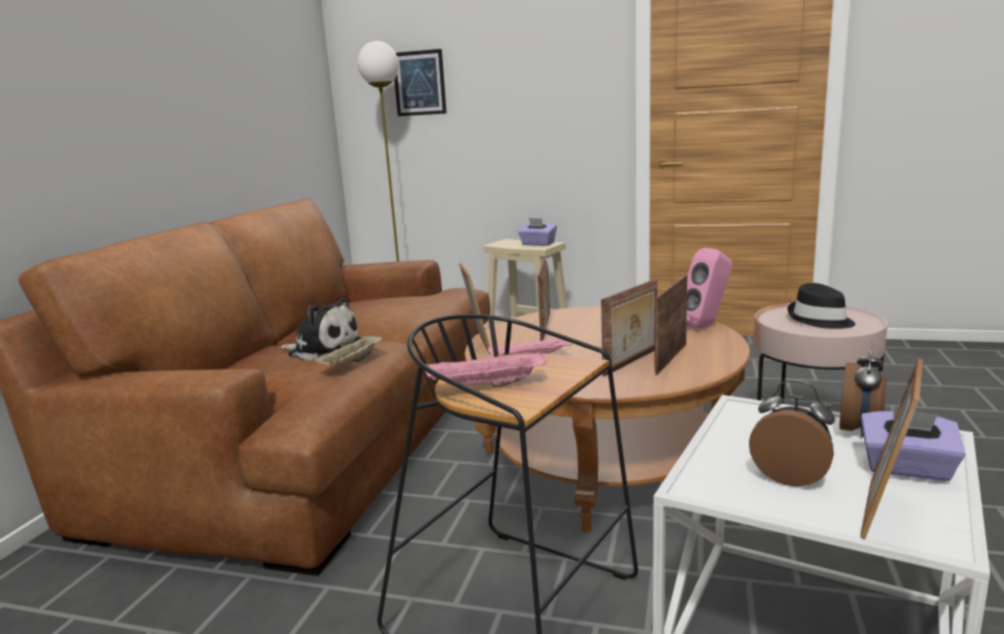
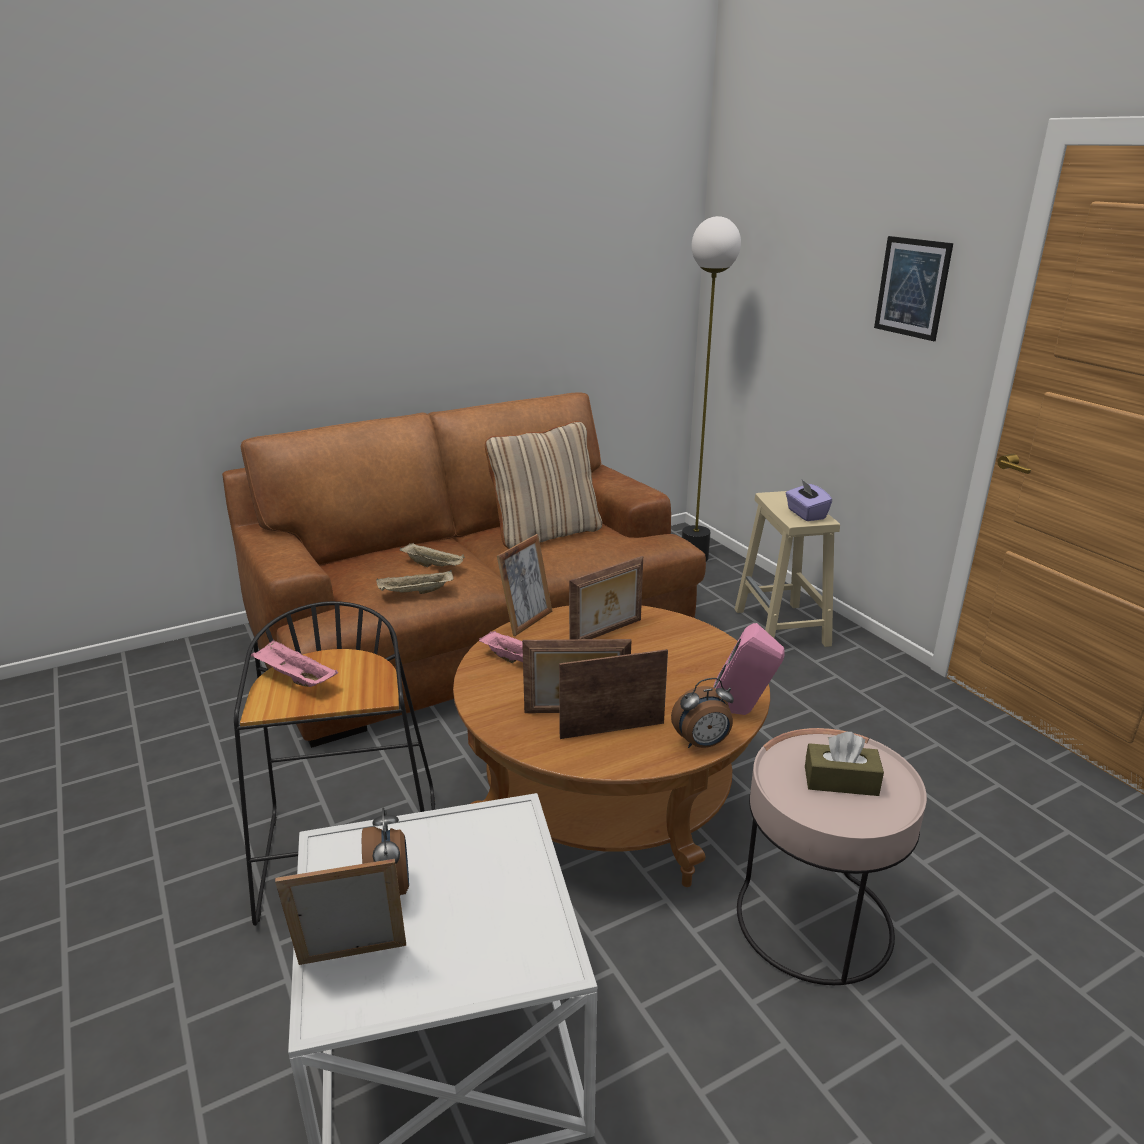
camera: 45 degrees right, 10 degrees up
plush toy [280,298,362,361] -> beige tray [400,543,465,567]
picture [394,49,447,116] -> picture moved to [874,236,953,341]
black hat [787,283,855,329] -> brown tissue box [805,732,884,796]
alarm clock [840,342,887,438] -> alarm clock moved to [671,678,734,748]
purple tissue box [861,409,966,481] -> none
none -> beige pillow [485,421,602,549]

